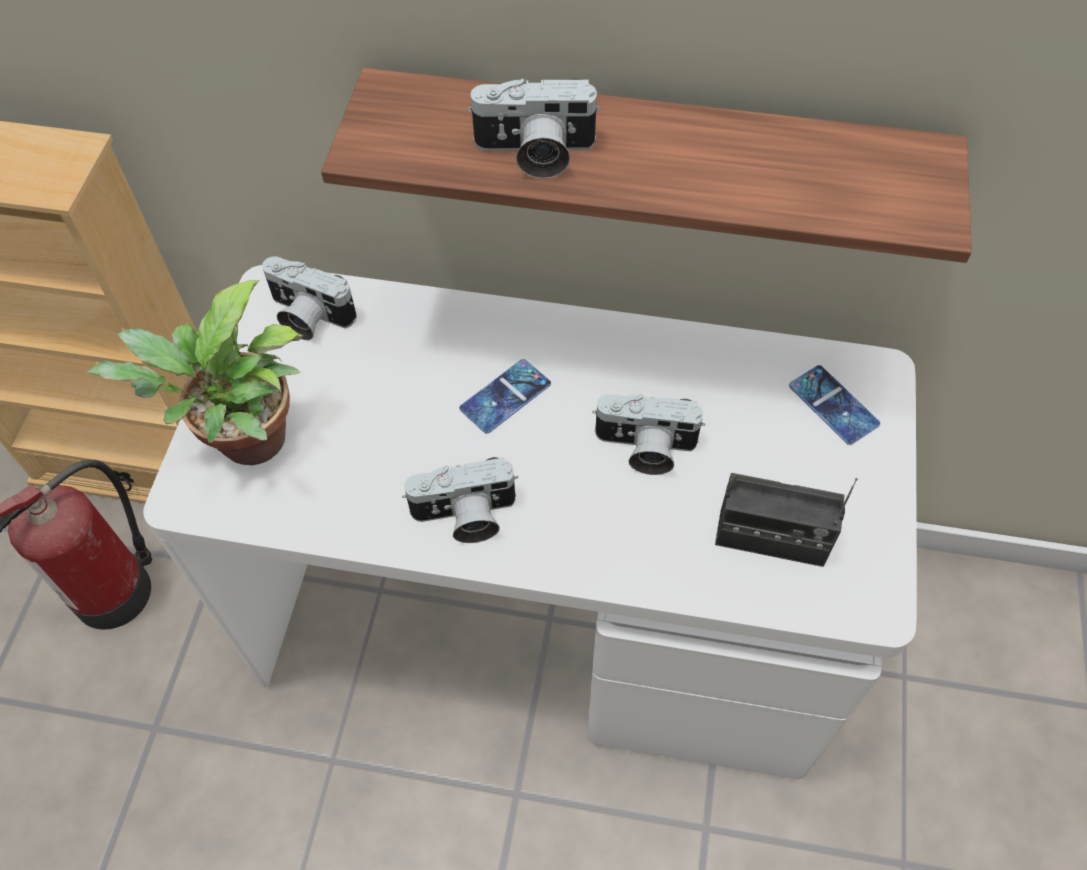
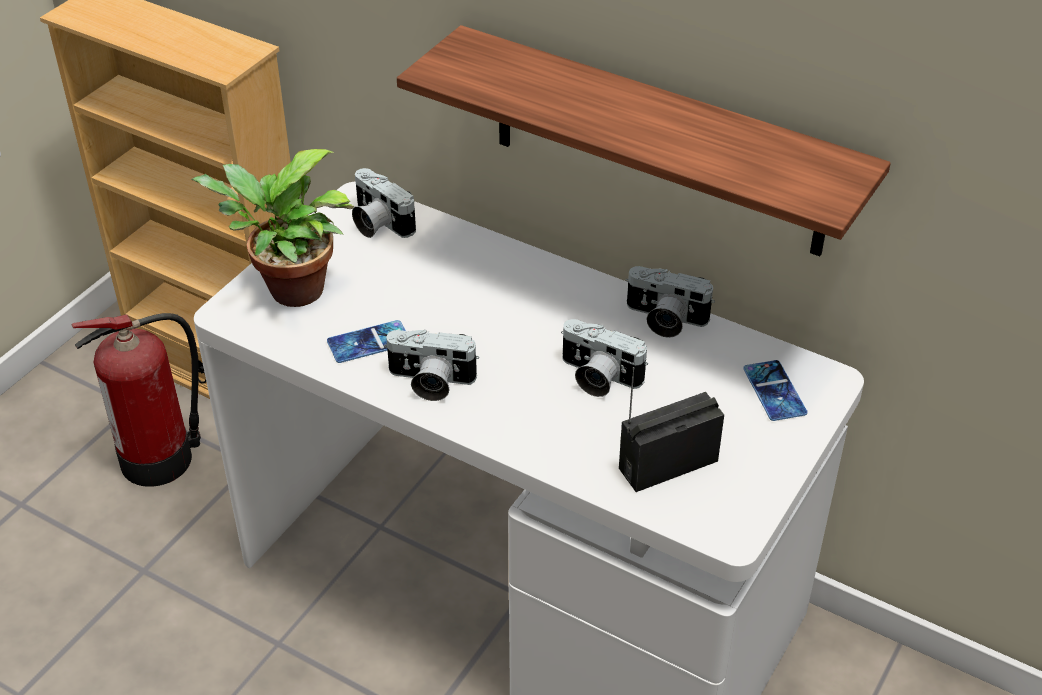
camera: 20 degrees right, 15 degrees down
phone [459,359,551,434] -> phone moved to [327,320,406,363]
camera [467,78,601,178] -> camera moved to [625,266,715,338]
radio [715,473,858,567] -> radio turned 120 degrees clockwise [619,367,724,492]

